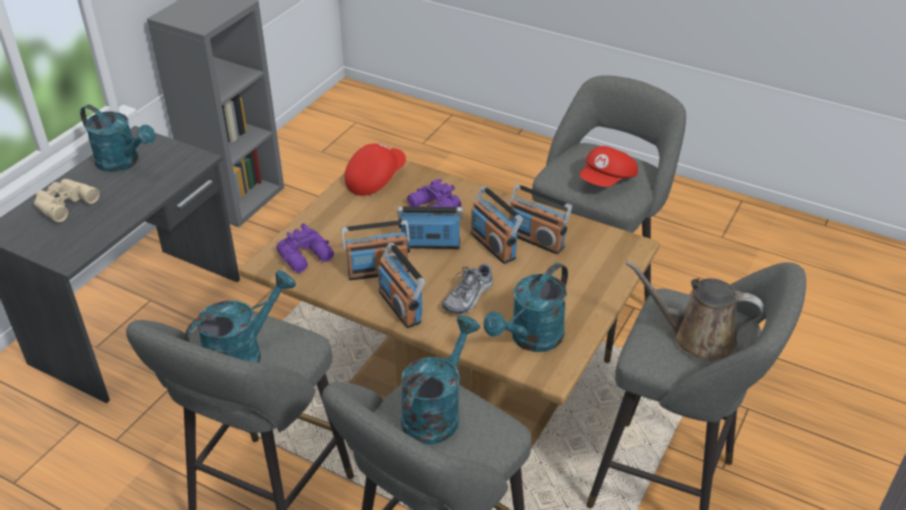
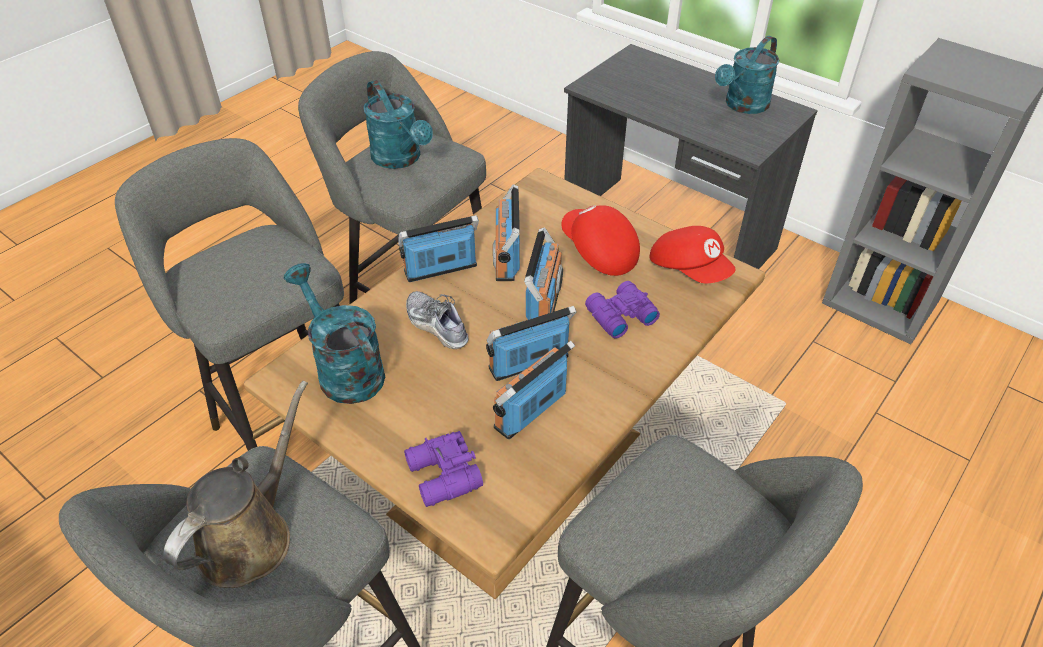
camera: 100 degrees right, 5 degrees up
beige binoculars [34,179,100,222] -> none
purple binoculars [276,223,334,273] -> purple binoculars moved to [404,431,483,507]
turquoise watering can [401,315,480,445] -> none
red cap [579,146,638,187] -> red cap moved to [561,205,640,276]

